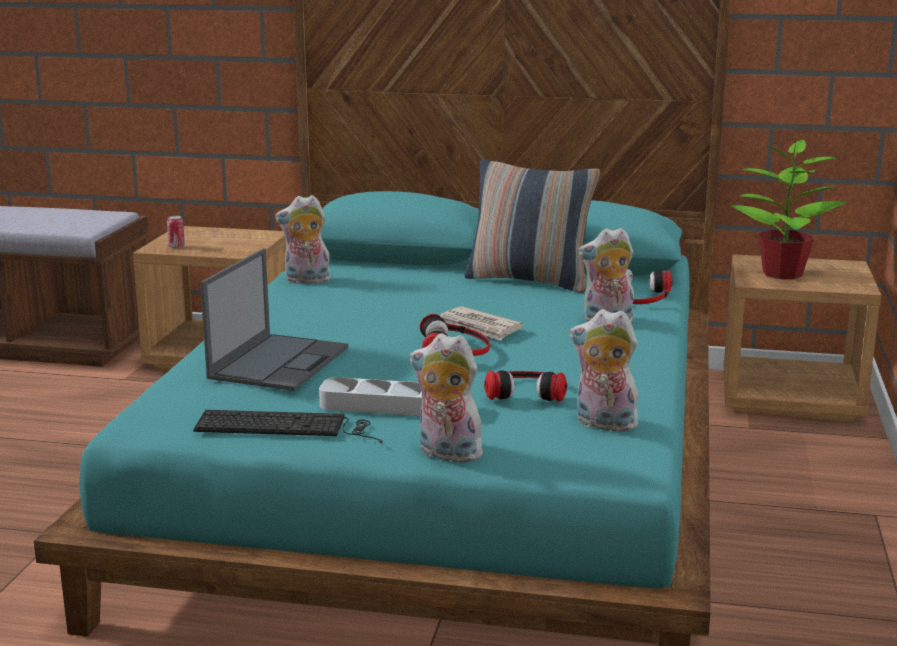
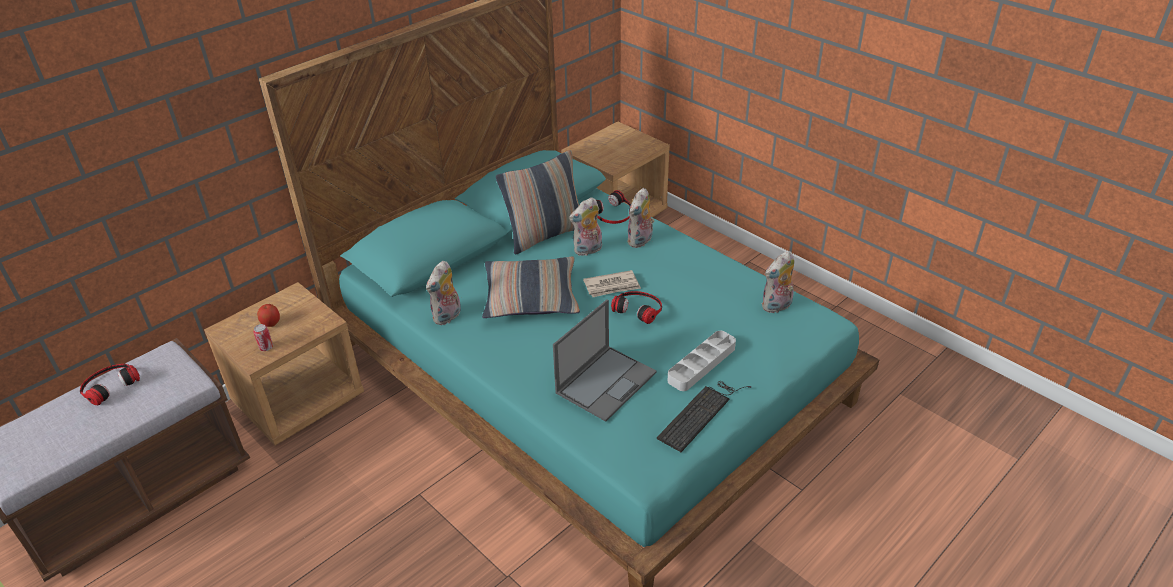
camera: 55 degrees left, 20 degrees up
laptop [200,248,348,391] -> laptop turned 75 degrees clockwise [553,299,657,422]
plush toy [410,333,490,463] -> plush toy moved to [569,197,602,256]
headphones [484,370,567,402] -> headphones moved to [80,364,140,405]
potted plant [731,136,847,279] -> none
none -> apple [257,304,280,327]
none -> pillow [482,256,580,318]

